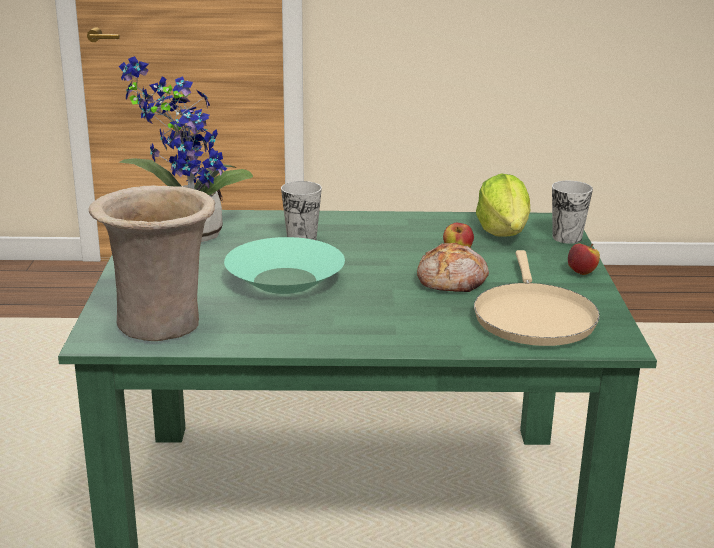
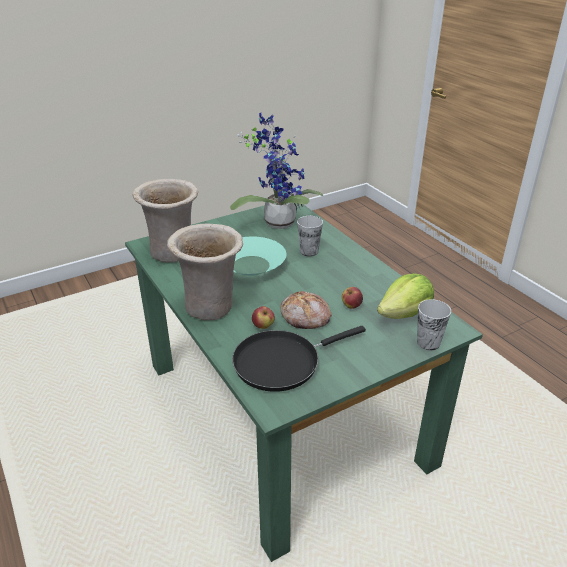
camera: 60 degrees right, 10 degrees up
beige frying pan [474,250,600,346] -> black frying pan [232,326,366,392]
apple [568,243,600,275] -> apple moved to [252,306,275,329]
none -> beige vase [167,224,243,320]

